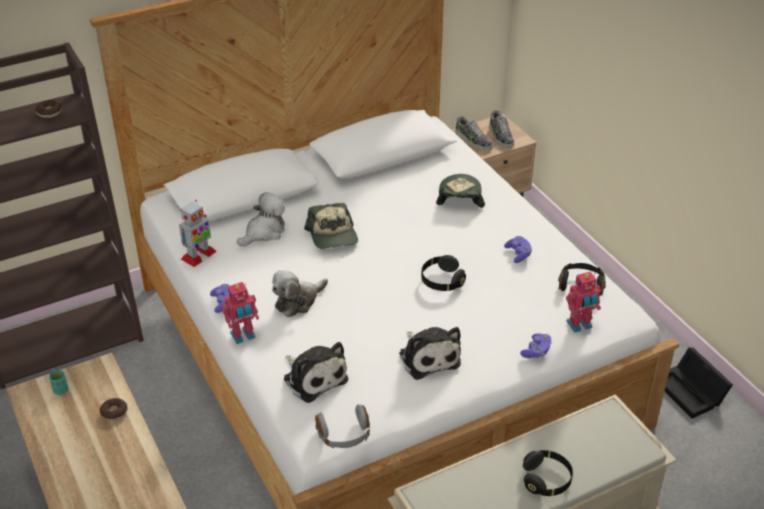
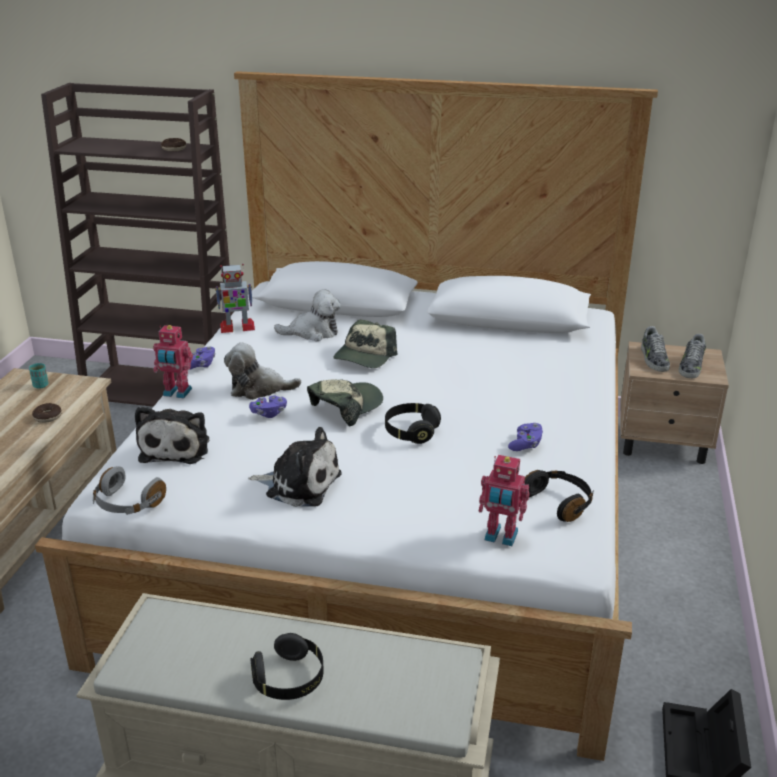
camera: 40 degrees right, 10 degrees down
plush toy [399,327,461,380] -> plush toy turned 90 degrees counterclockwise [248,427,341,507]
cap [436,174,485,208] -> cap moved to [307,379,383,426]
purple game controller [520,333,552,358] -> purple game controller moved to [249,395,287,418]

